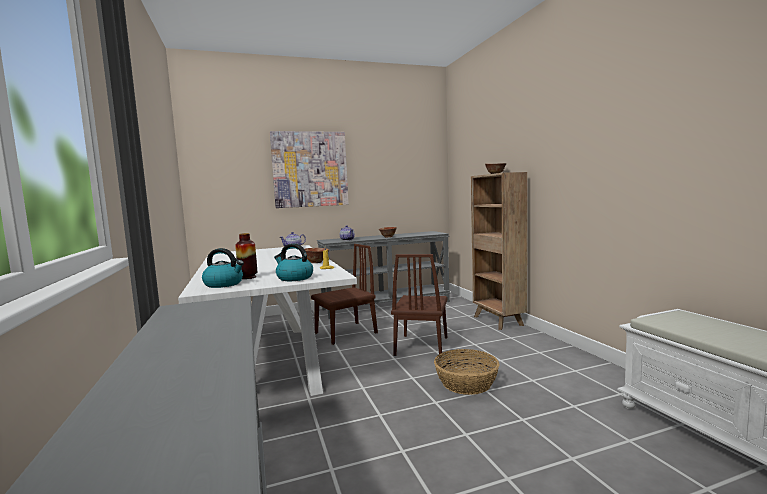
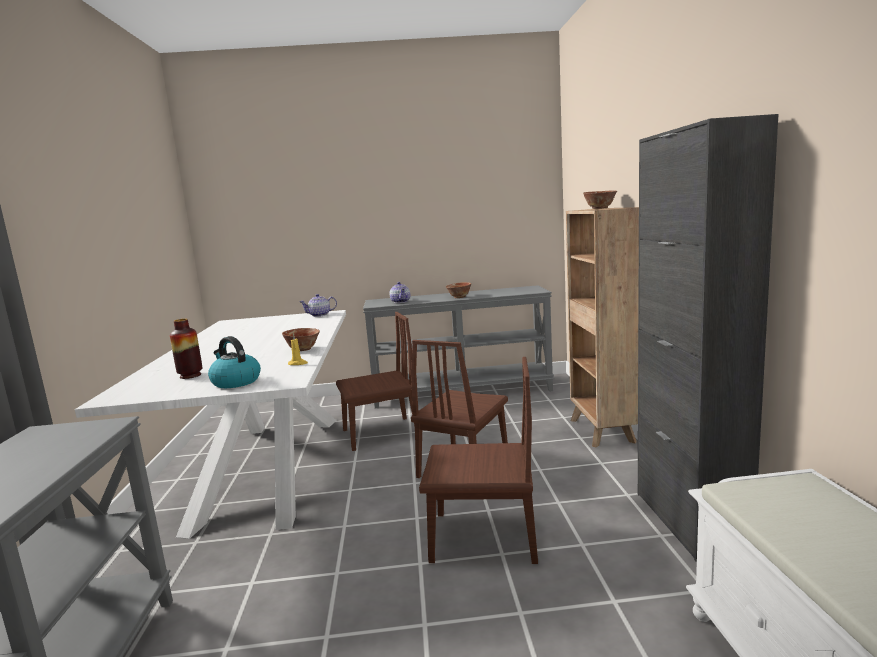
camera: 15 degrees right, 5 degrees up
kettle [202,248,244,288] -> none
picture [270,131,349,208] -> none
basket [434,349,499,395] -> brown chair [419,357,538,564]
none -> black cabinet [638,114,778,562]

